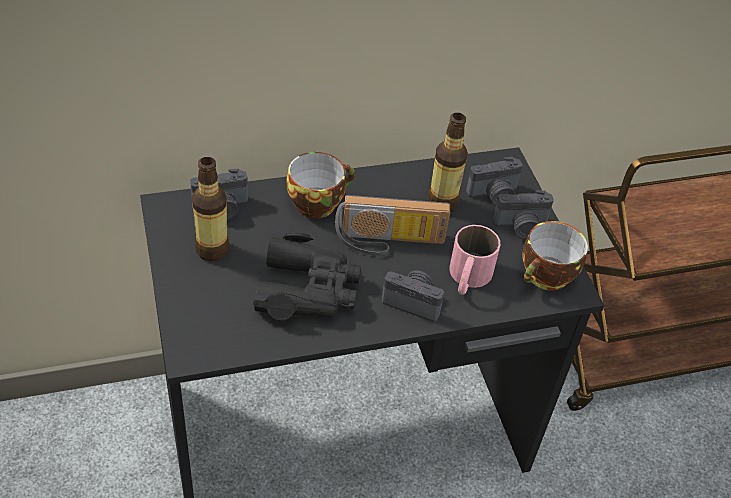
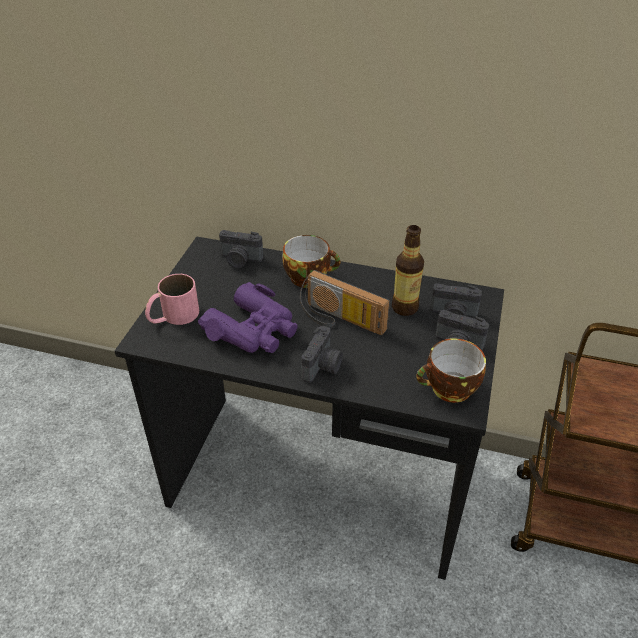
camera: 35 degrees right, 5 degrees down
bottle [192,157,229,261] -> none
black binoculars [253,232,361,320] -> purple binoculars [198,282,298,353]
camera [382,270,444,322] -> camera turned 60 degrees clockwise [301,326,343,383]
pink mug [450,225,500,295] -> pink mug moved to [145,274,199,325]

